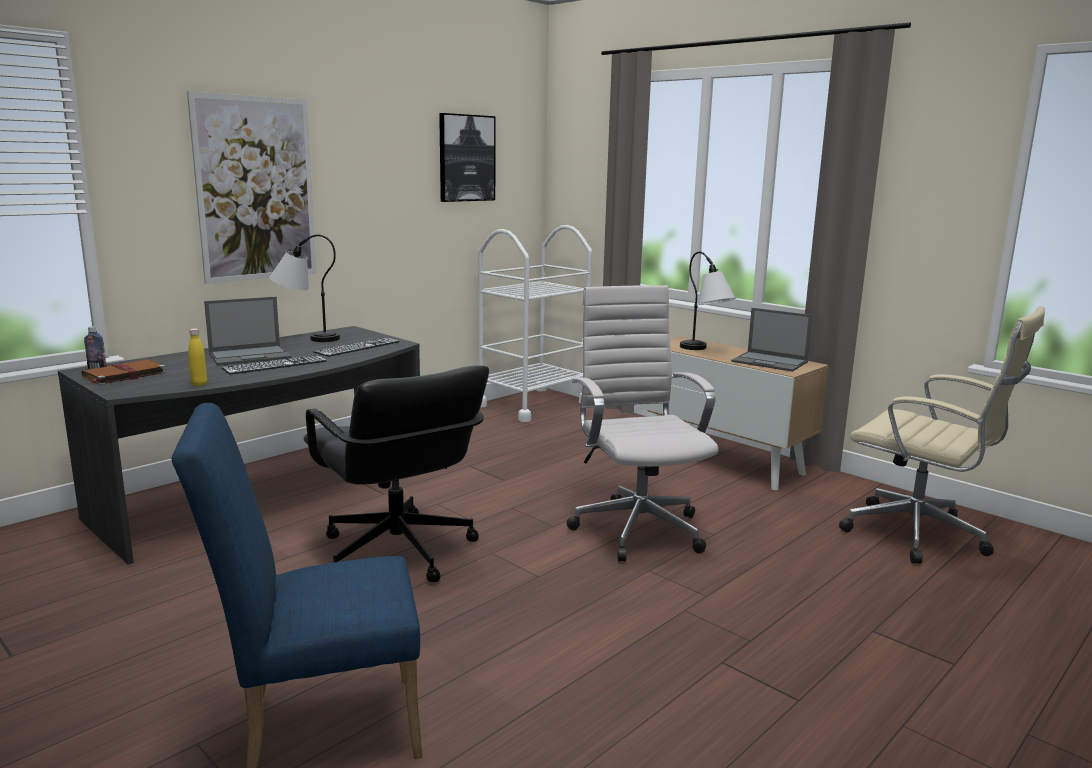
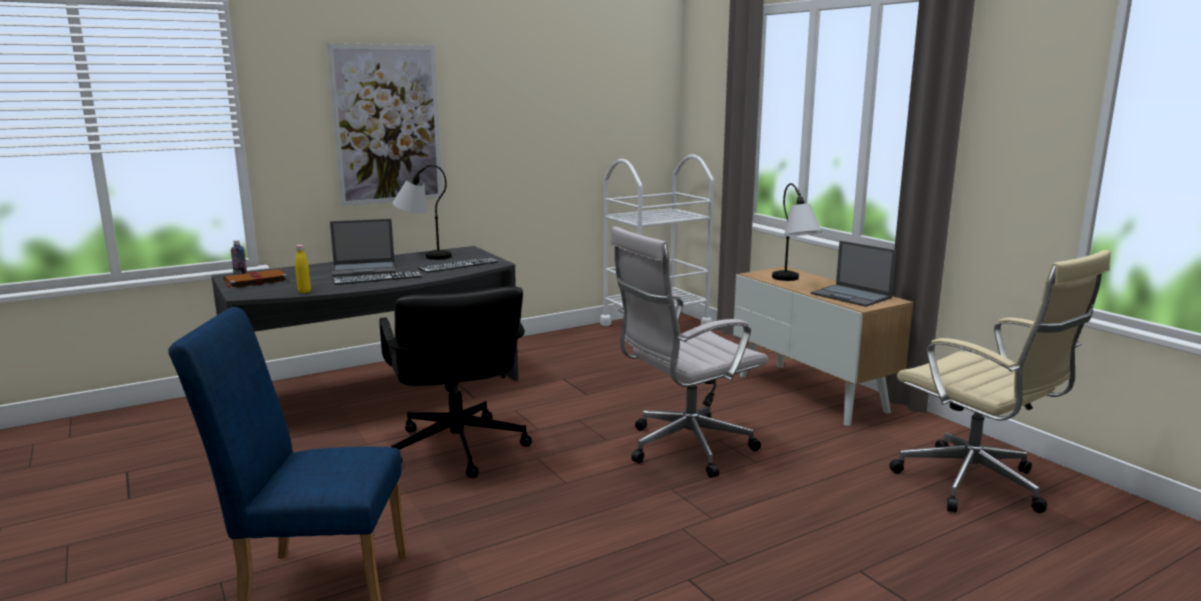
camera: 15 degrees right, 0 degrees up
picture [439,113,496,202] -> none
white office chair [566,285,718,562] -> white office chair turned 120 degrees counterclockwise [610,226,769,478]

